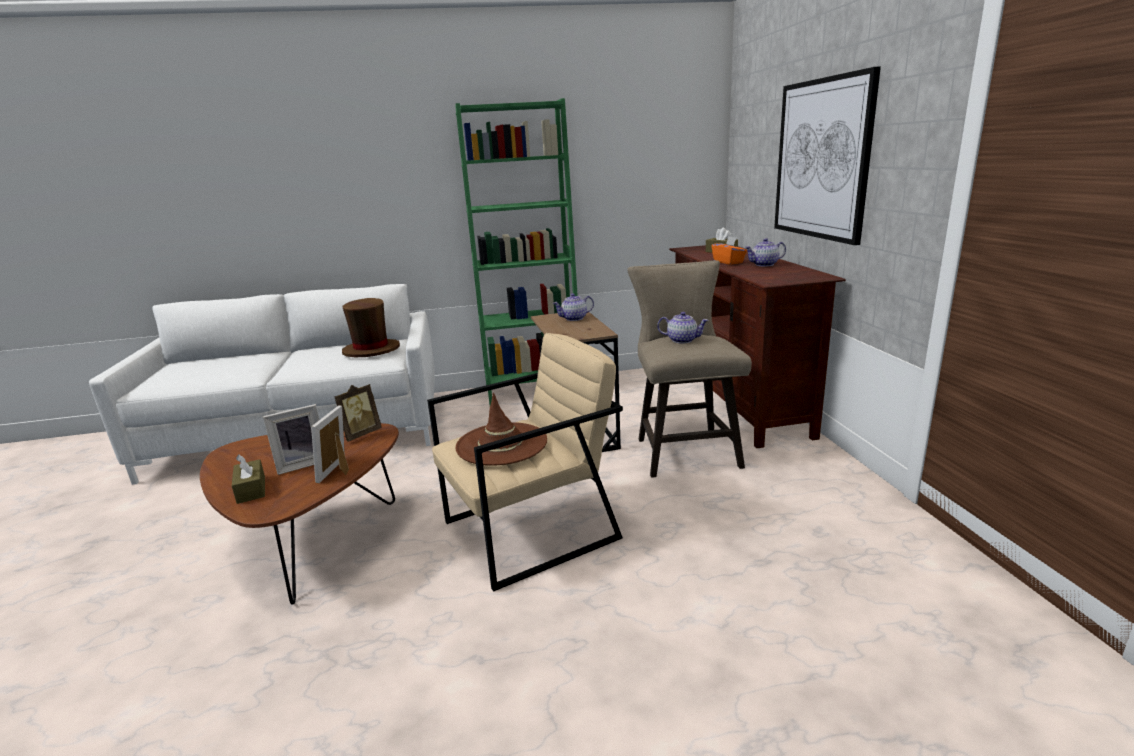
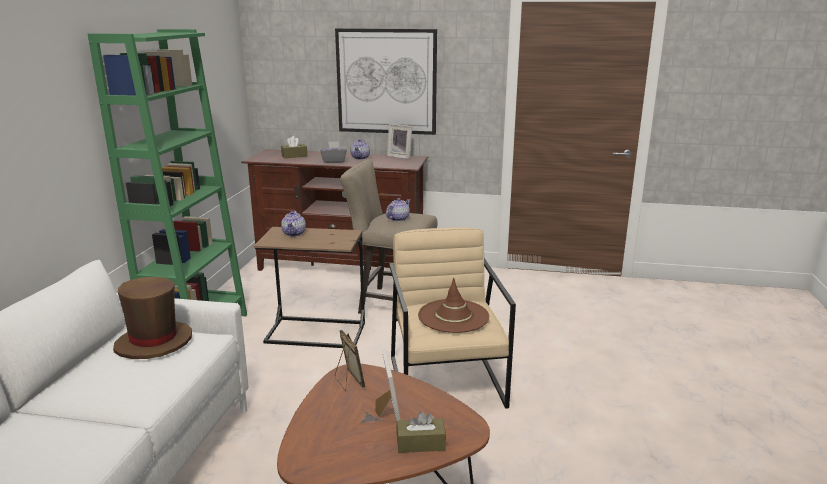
camera: 70 degrees left, 0 degrees up
picture frame [311,405,349,483] -> picture frame moved to [387,124,412,159]
orange tissue box [712,236,747,265] -> grey tissue box [320,142,347,163]

